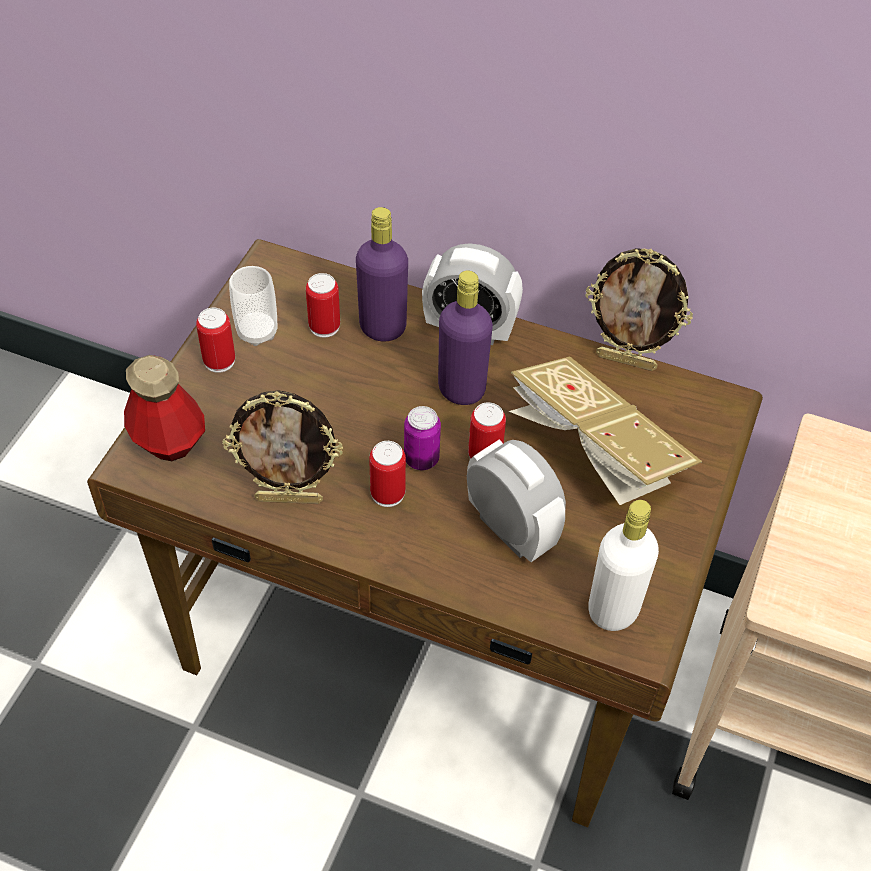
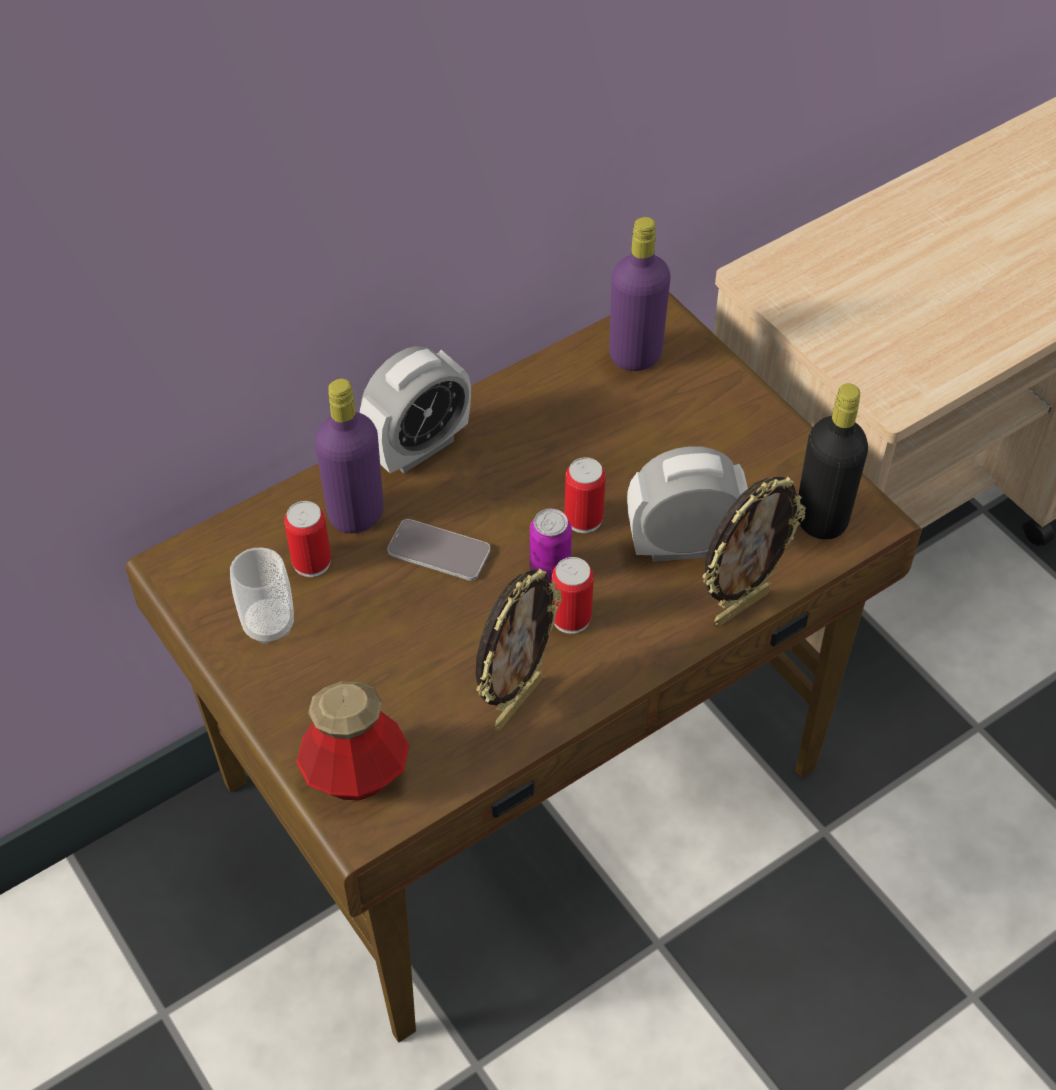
camera: 55 degrees left, 0 degrees up
can [196,308,235,373] -> none
purple bottle [438,271,493,405] -> purple bottle moved to [609,217,671,371]
book [509,357,702,505] -> none
picture frame [585,248,693,371] -> picture frame moved to [702,477,806,628]
white bottle [588,500,659,631] -> black bottle [797,383,868,540]
none -> phone [387,519,490,581]

